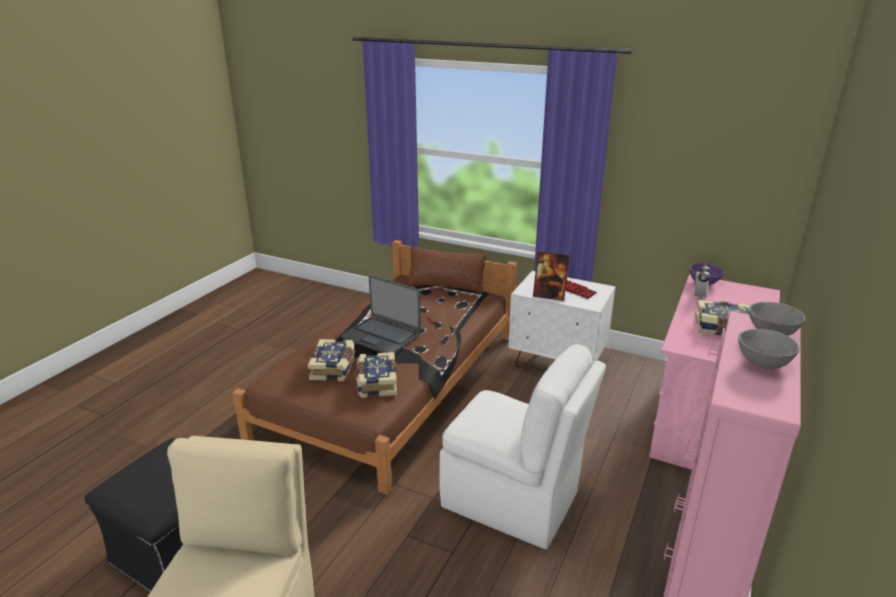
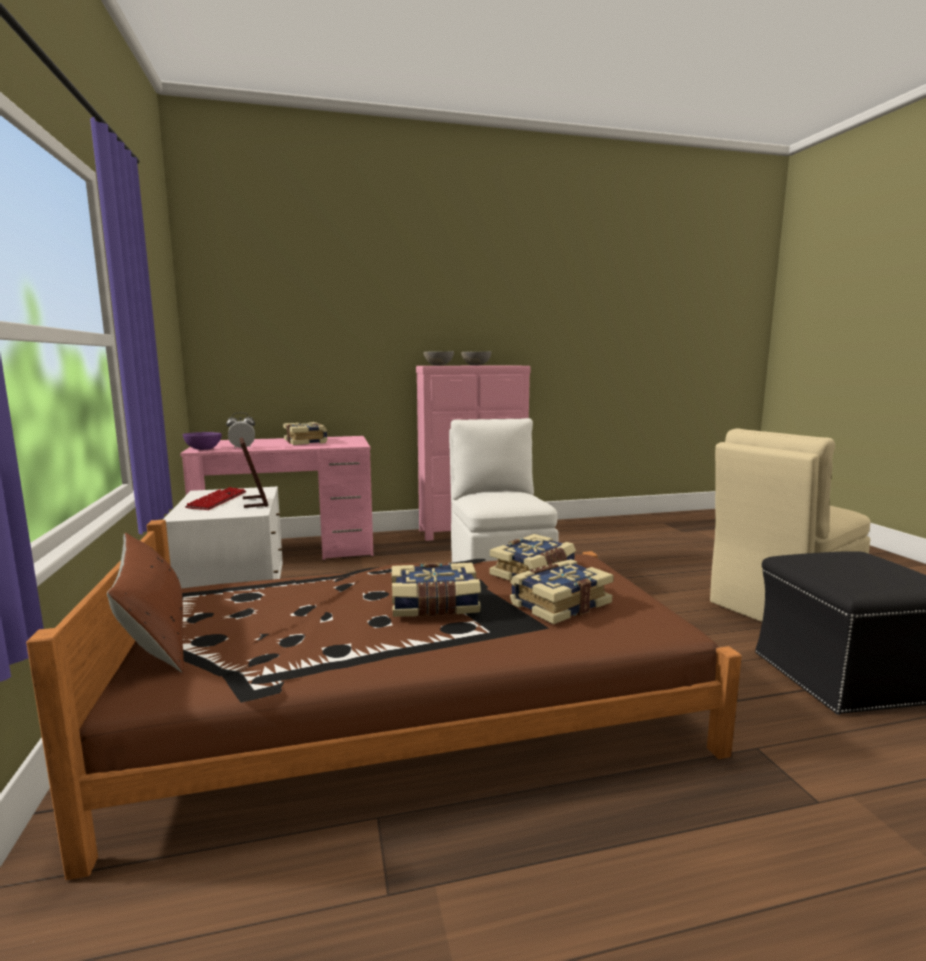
camera: 130 degrees left, 15 degrees down
laptop [342,275,421,354] -> book [392,562,481,617]

